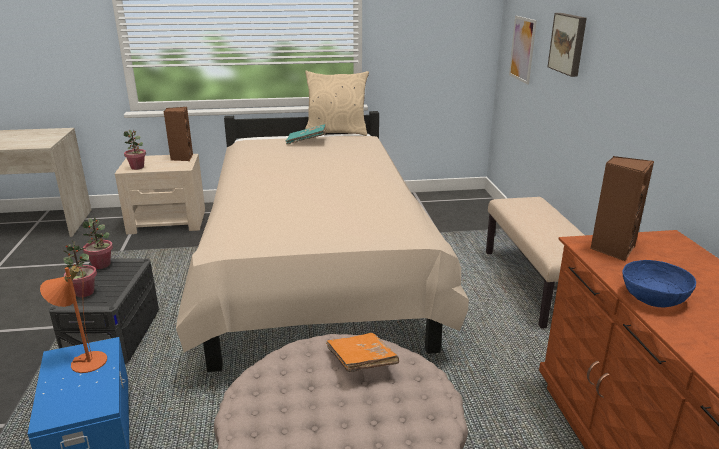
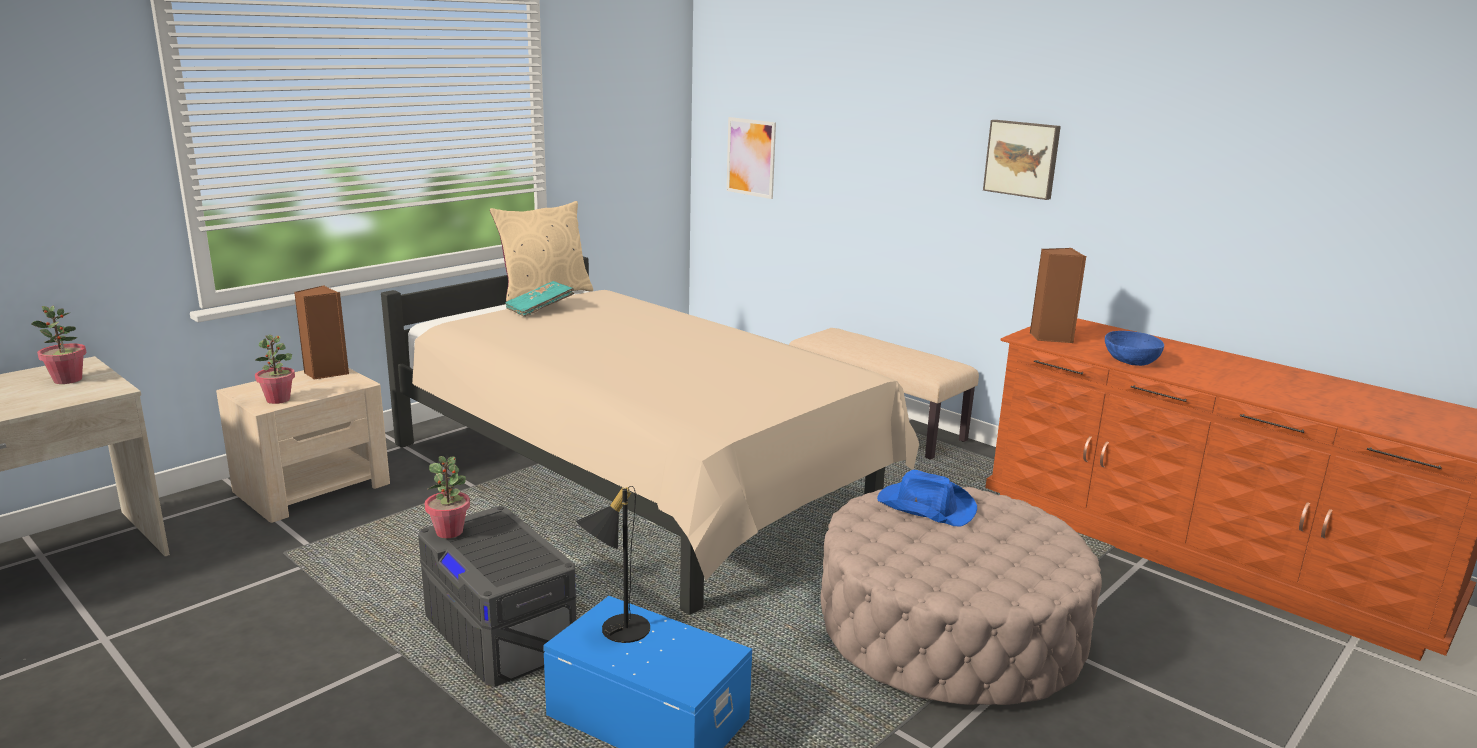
camera: 40 degrees left, 5 degrees down
orange table lamp [40,266,107,373] -> black table lamp [576,486,650,643]
potted plant [63,240,97,297] -> potted plant moved to [32,306,87,384]
orange book [326,333,399,373] -> blue hat [877,470,977,526]
picture [547,13,587,77] -> picture moved to [983,120,1061,200]

